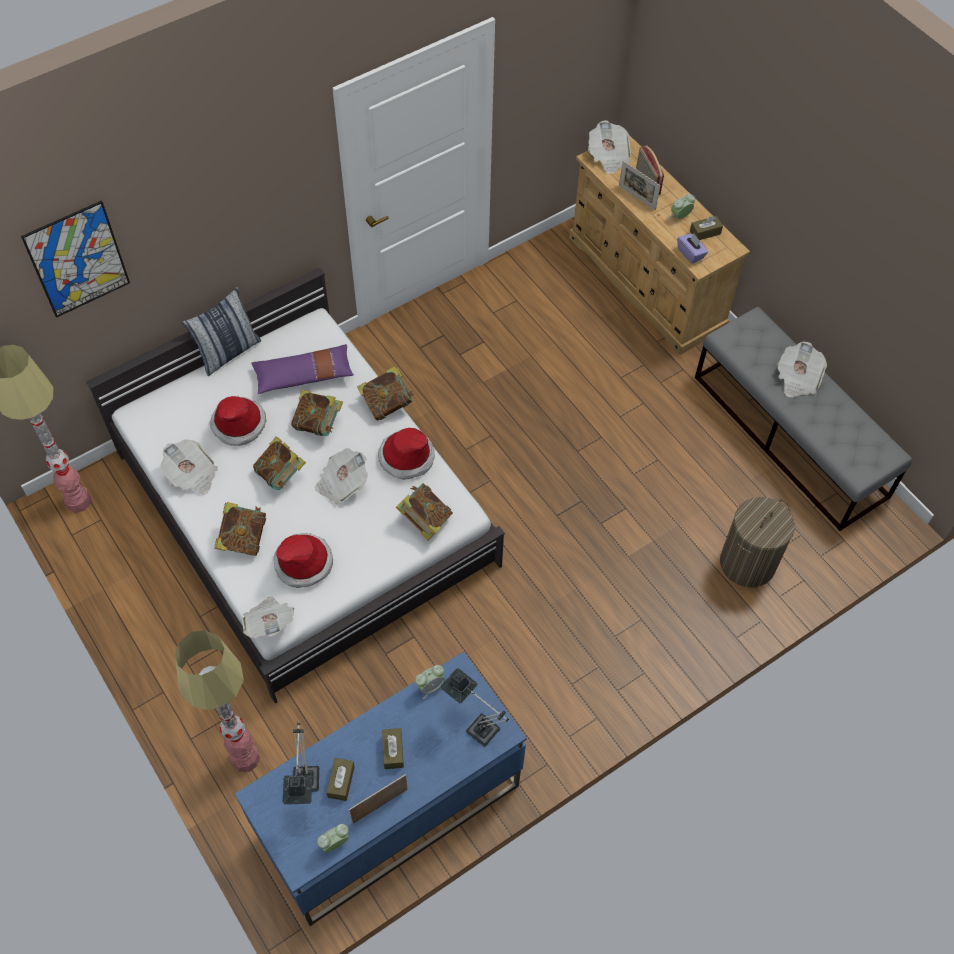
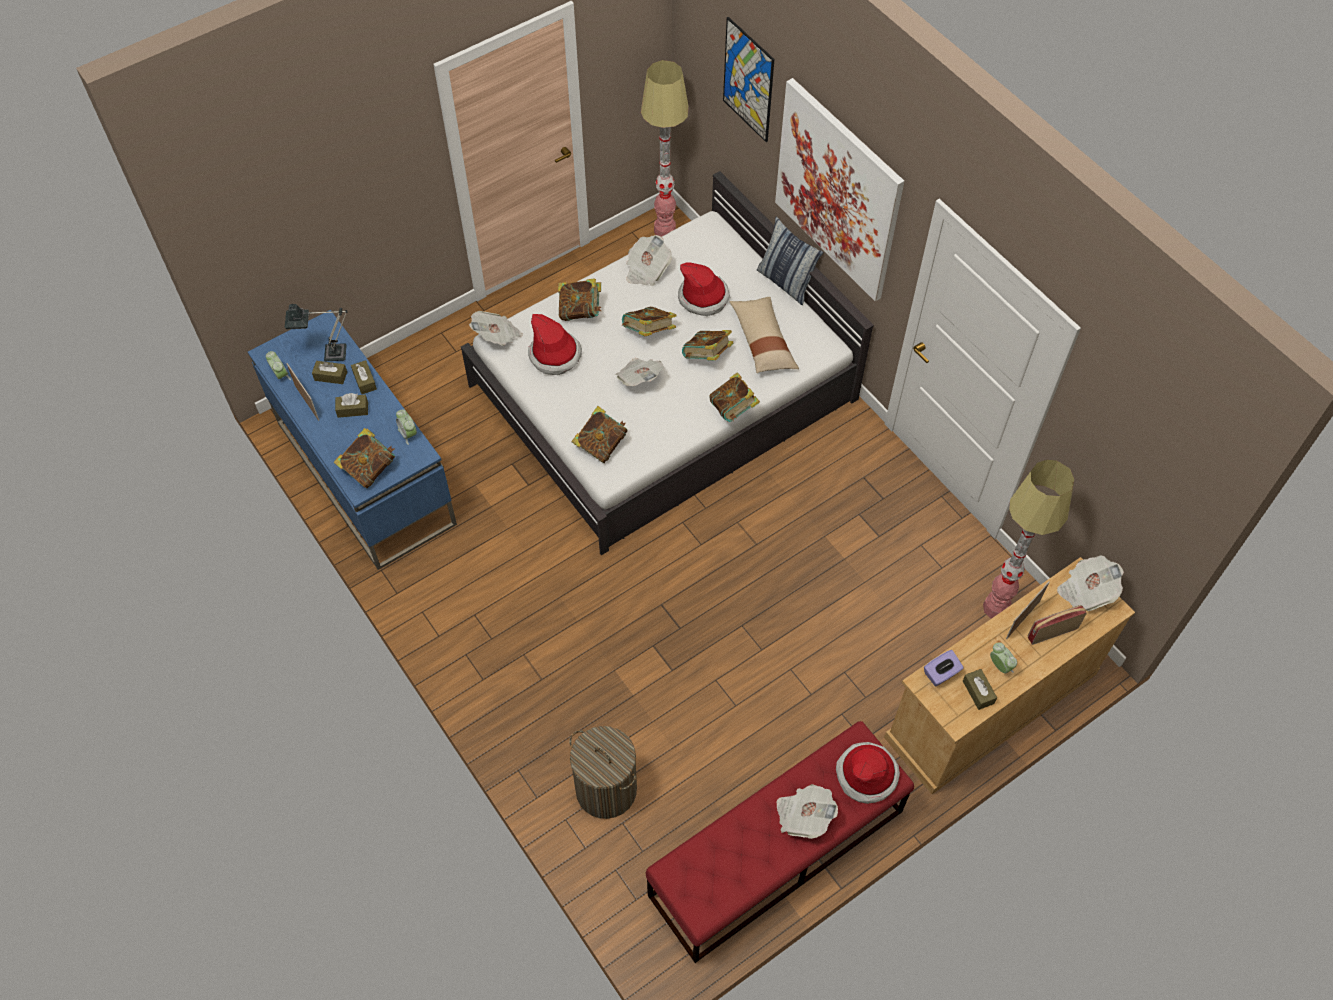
camera: 90 degrees right, 0 degrees up
floor lamp [175,630,260,772] -> floor lamp moved to [983,460,1074,618]
purple pillow [252,344,354,394] -> beige pillow [729,297,799,373]
hat [378,428,435,480] -> hat moved to [836,742,900,804]
table lamp [440,668,509,747] -> book [334,428,395,488]
grey bench [695,307,912,531] -> red bench [646,721,914,963]
none -> brown tissue box [351,360,377,394]
none -> picture [775,78,904,301]

